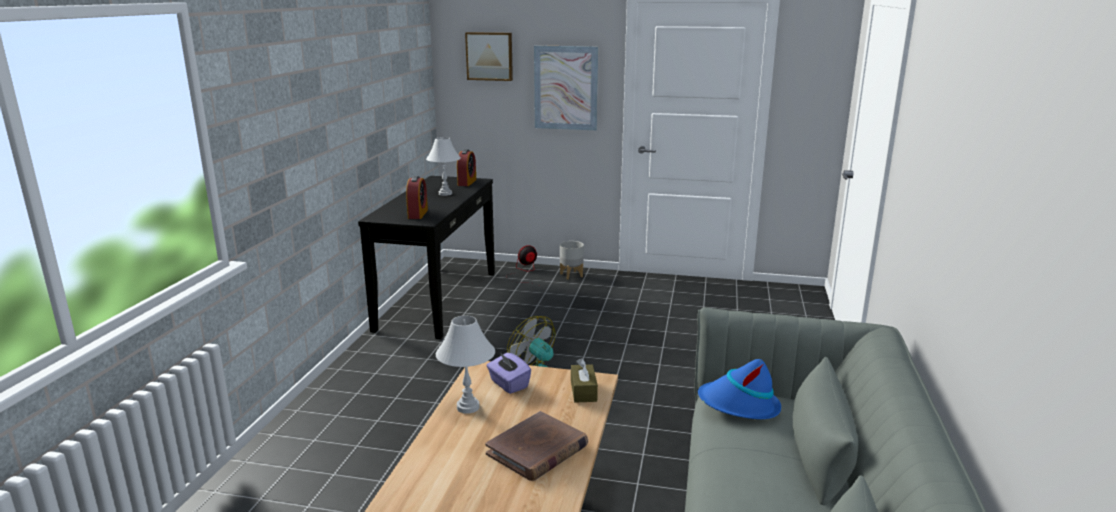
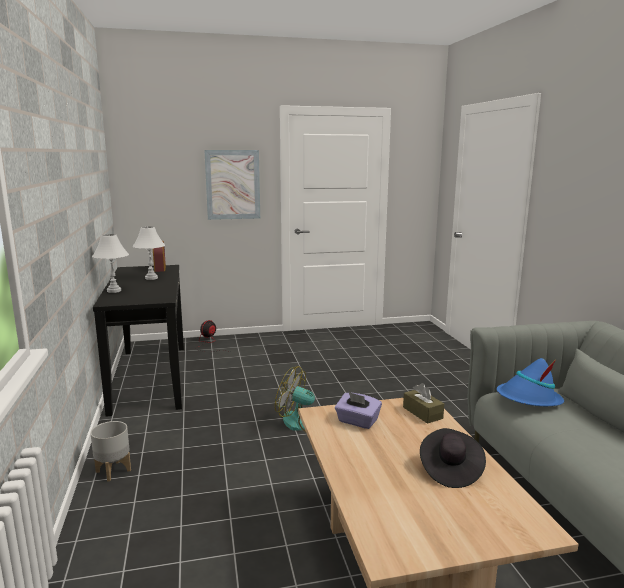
camera: 25 degrees left, 5 degrees down
alarm clock [406,176,428,219] -> none
white table lamp [436,316,495,414] -> white table lamp moved to [92,234,129,293]
picture [465,32,513,81] -> none
brown book [485,411,588,481] -> black hat [420,428,486,488]
grey planter [560,241,584,280] -> grey planter moved to [90,421,131,481]

